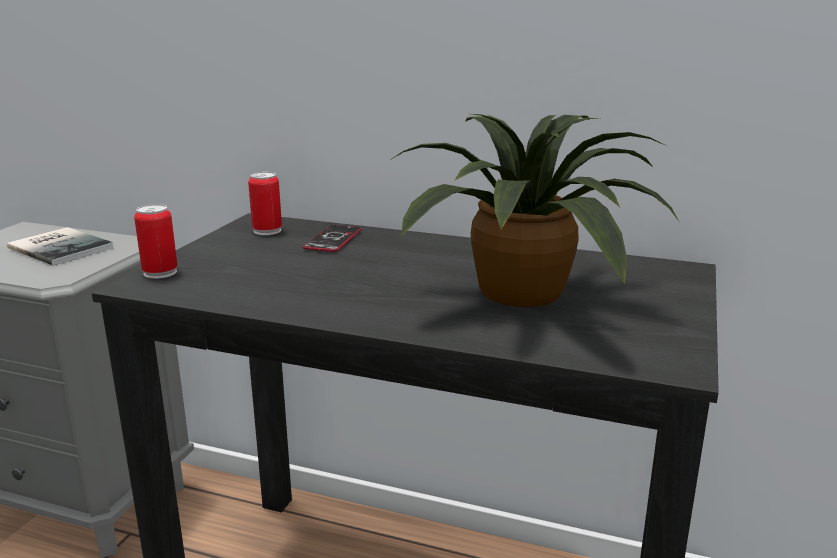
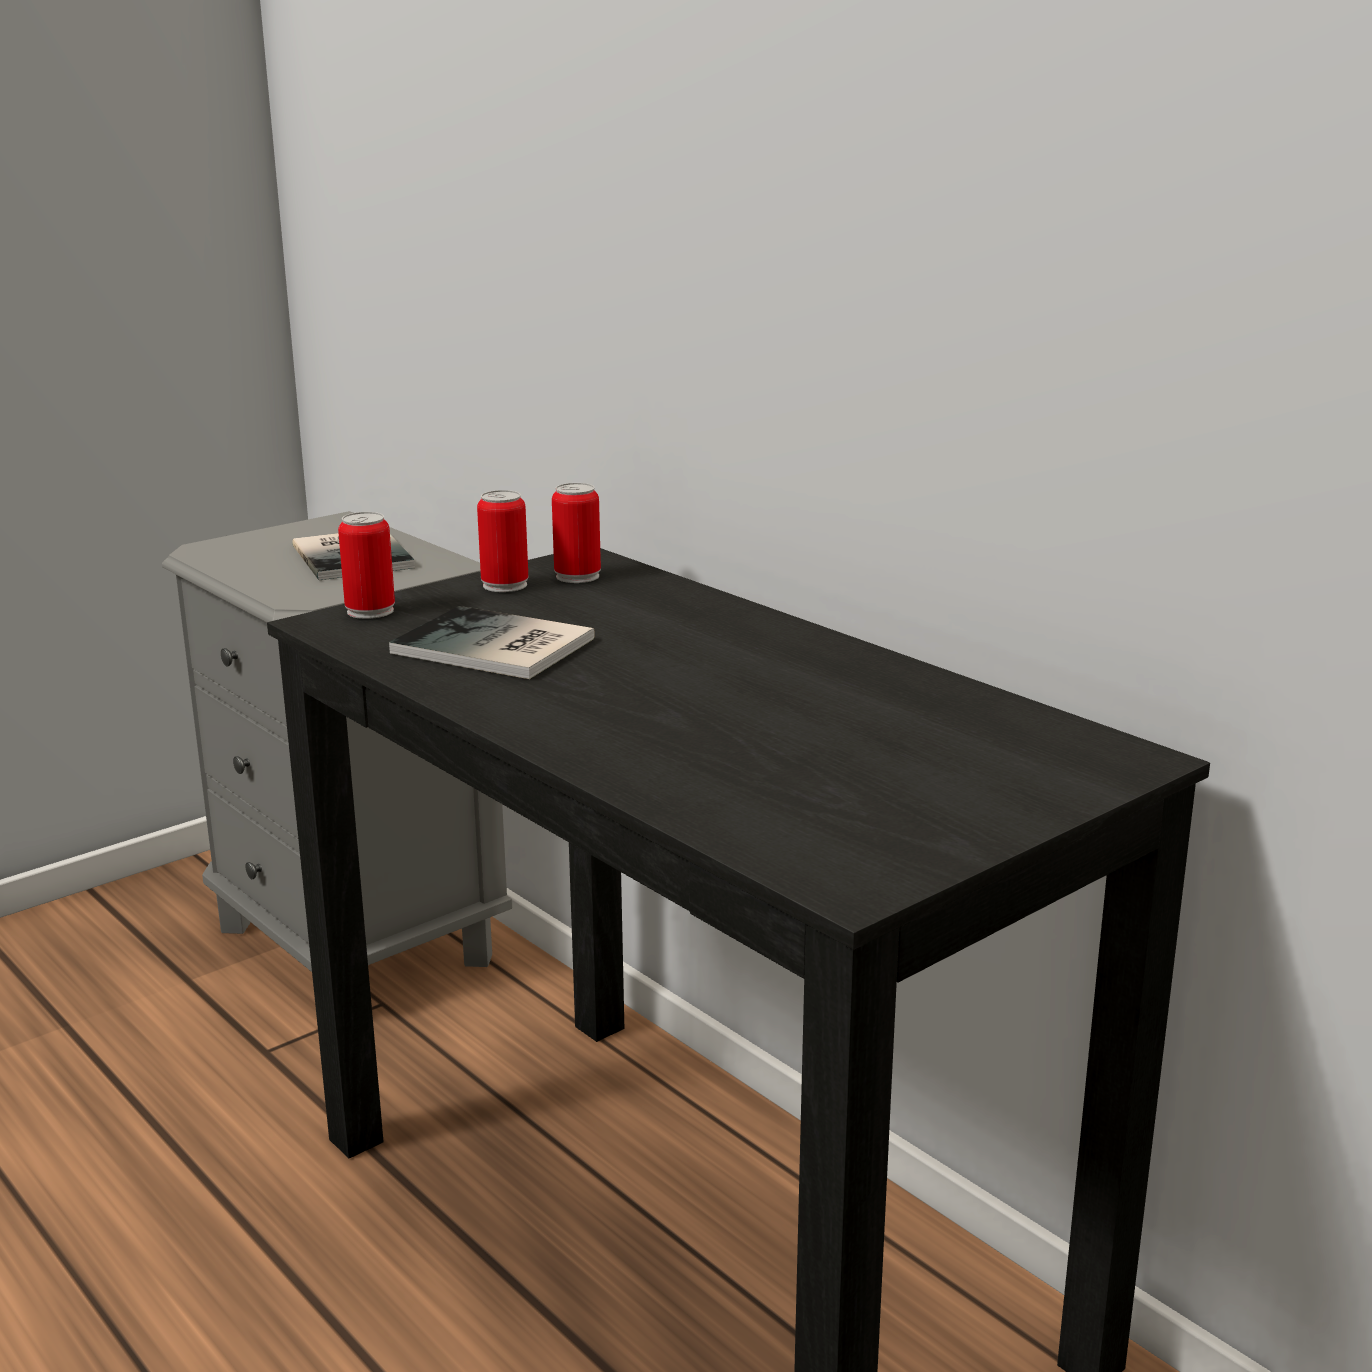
camera: 30 degrees right, 0 degrees up
phone [303,225,362,252] -> none
potted plant [392,114,679,307] -> none
none -> book [389,606,595,679]
none -> can [477,490,528,592]

